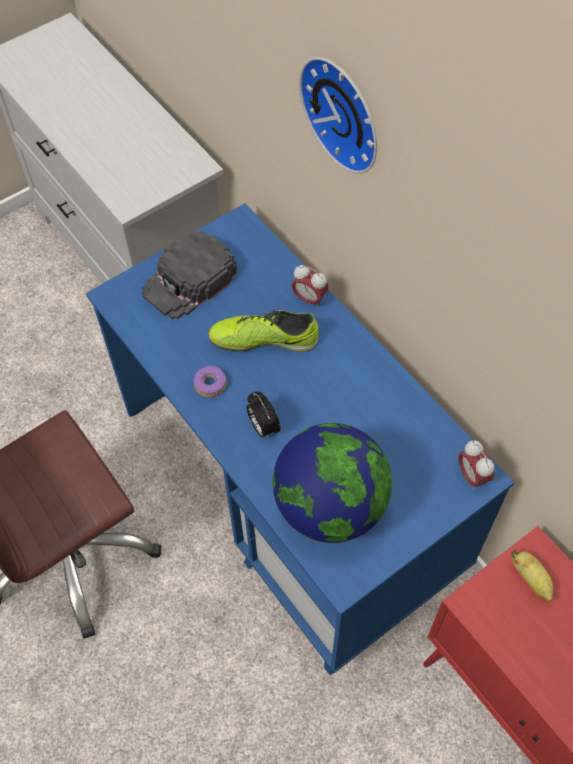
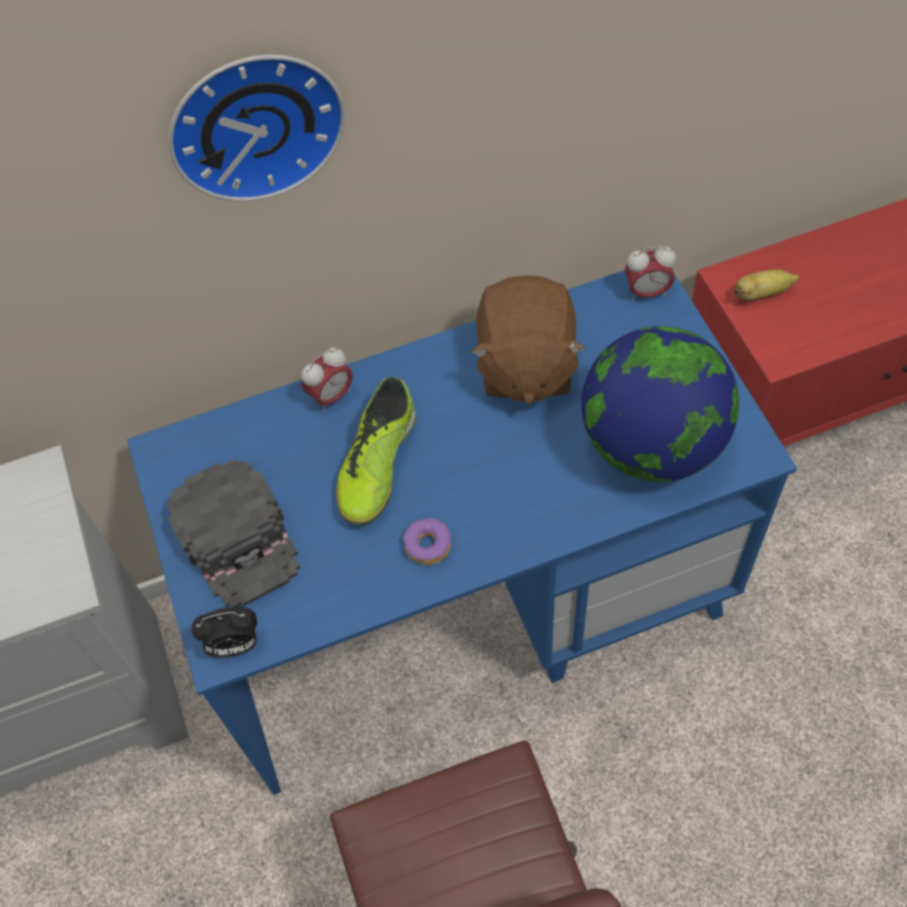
camera: 70 degrees left, 0 degrees up
alarm clock [246,392,281,439] -> alarm clock moved to [192,606,257,657]
none -> brown plush toy [471,275,585,405]

